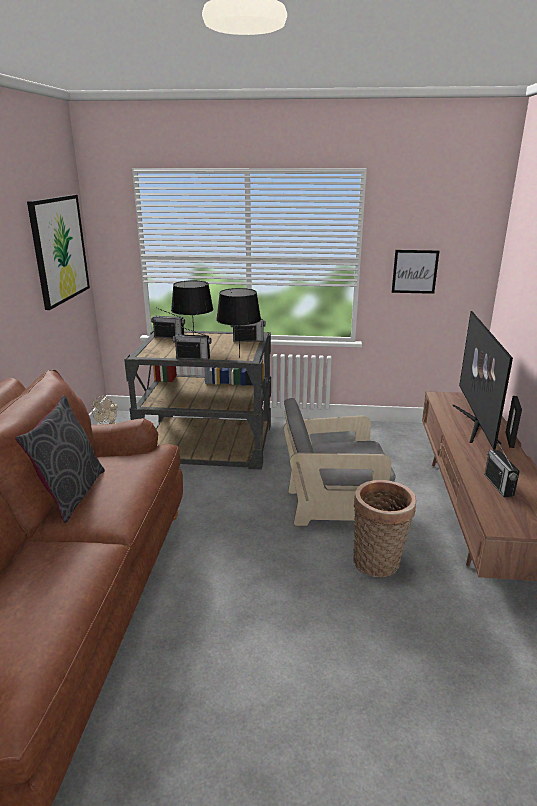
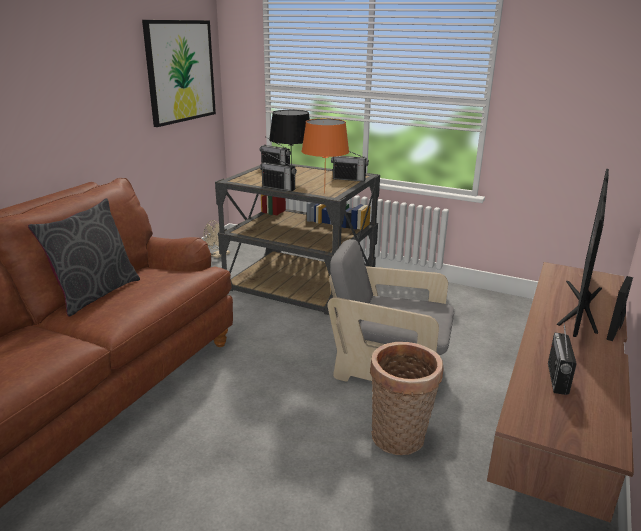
camera: 20 degrees right, 0 degrees up
black table lamp [216,288,261,358] -> orange table lamp [301,119,349,194]
picture [392,250,439,294] -> none

